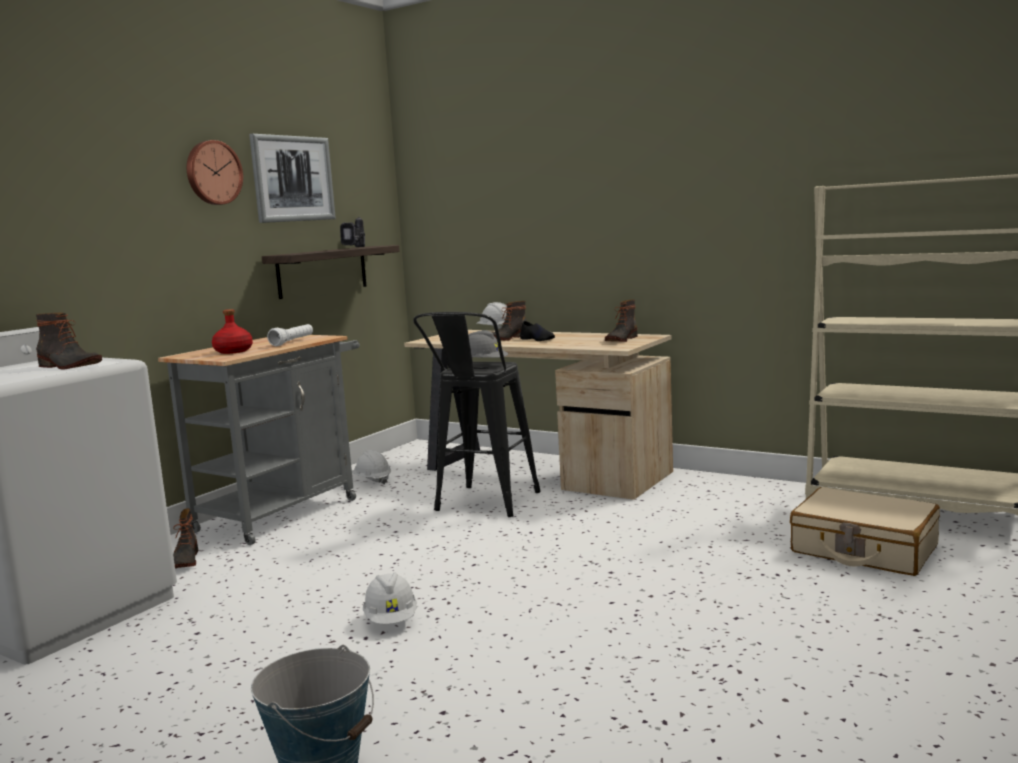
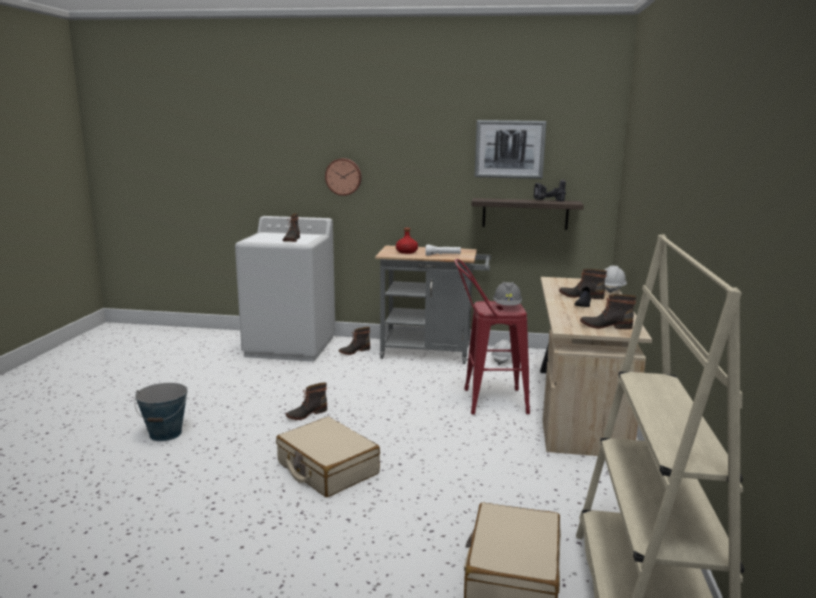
camera: 65 degrees right, 5 degrees up
wall clock [187,140,243,205] -> wall clock moved to [325,158,362,196]
white hard hat [363,572,417,624] -> boot [286,382,327,420]
black stool [413,312,541,517] -> red stool [454,259,530,415]
none -> beige suitcase [276,417,380,497]

